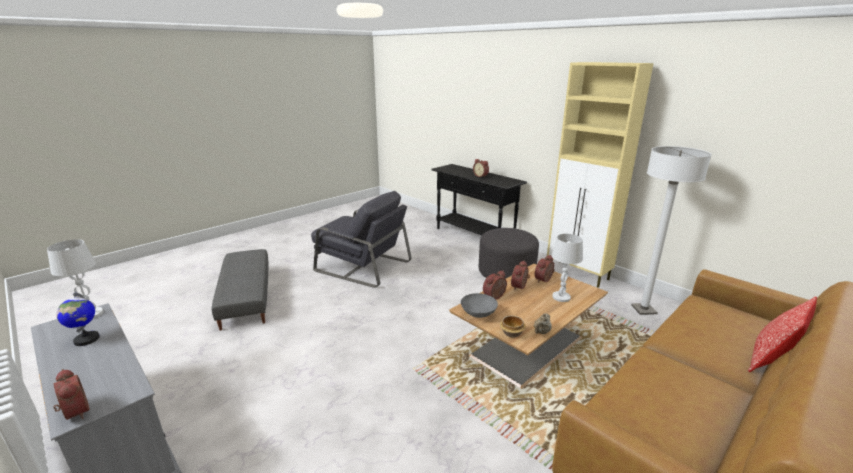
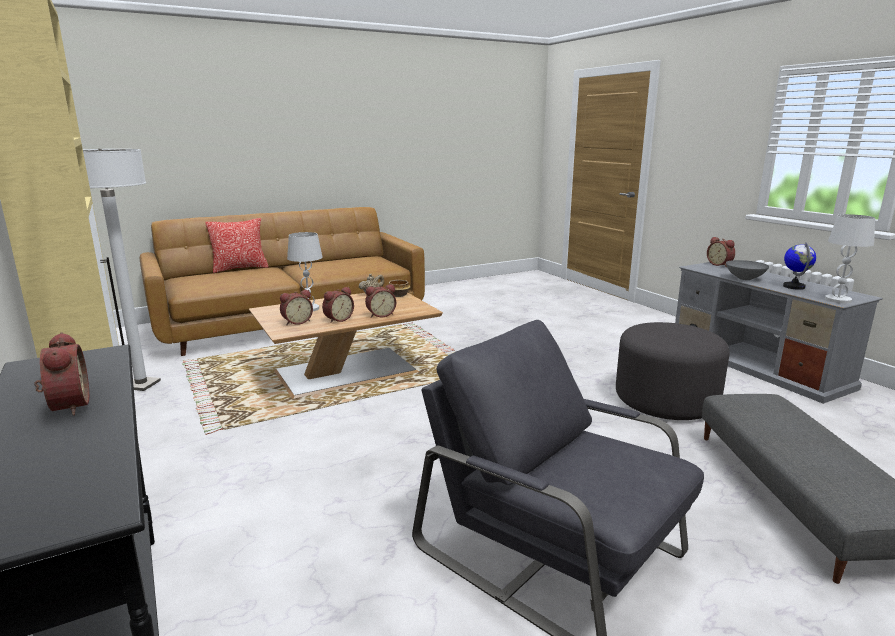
camera: 165 degrees left, 5 degrees down
grey bowl [461,293,498,318] -> grey bowl moved to [726,260,769,280]
grey ottoman [479,228,539,279] -> grey ottoman moved to [616,322,730,420]

